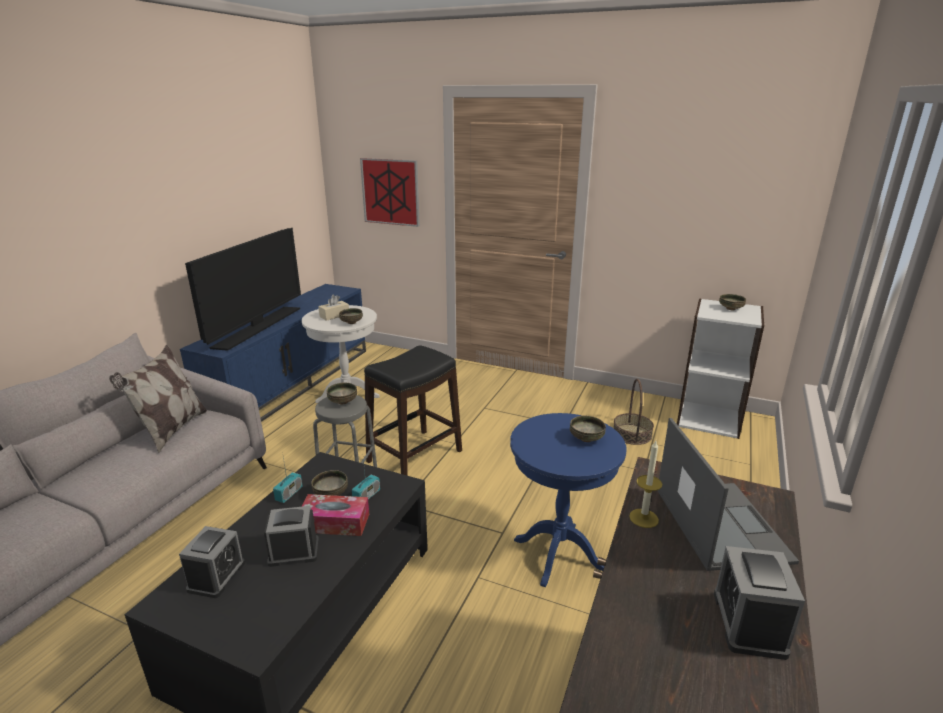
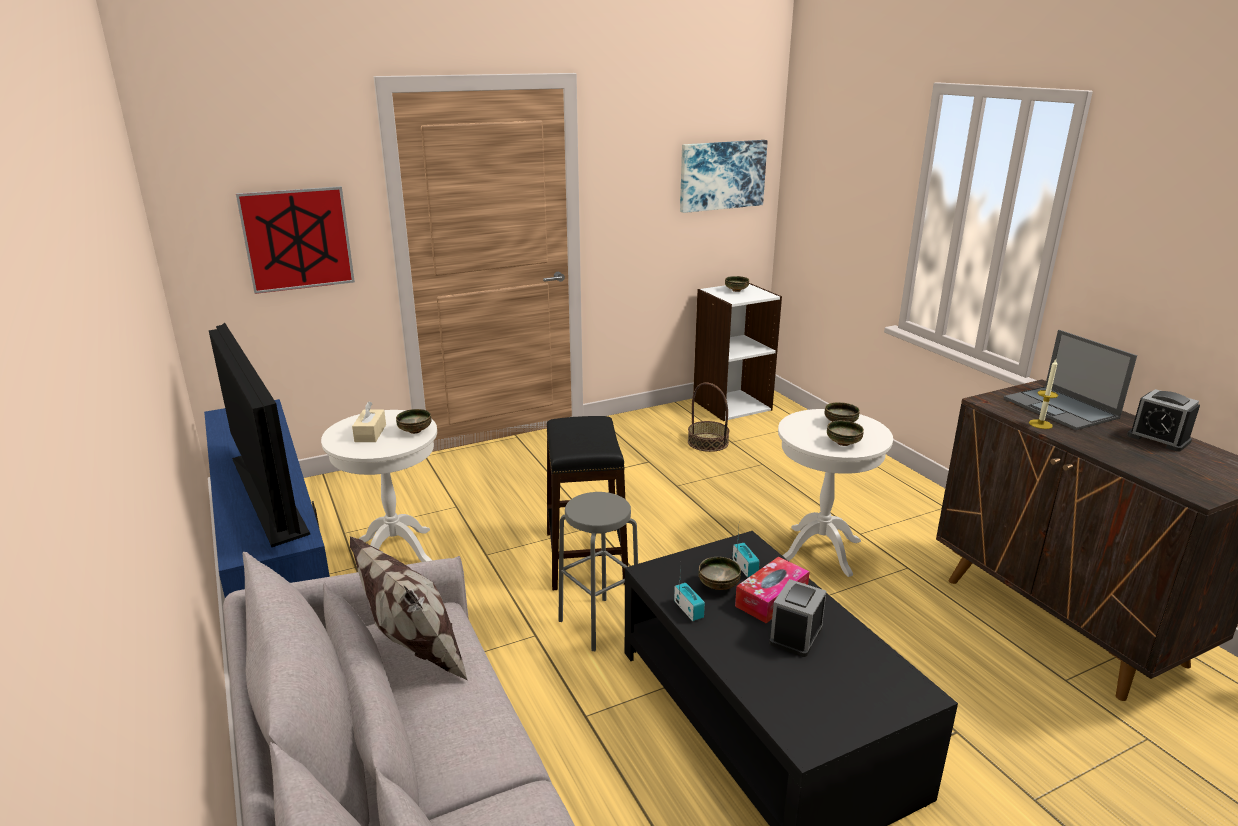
camera: 50 degrees left, 0 degrees up
alarm clock [179,526,245,598] -> none
bowl [327,383,357,405] -> bowl moved to [827,420,864,446]
blue side table [510,413,626,587] -> white side table [778,409,893,577]
laptop [657,418,799,571] -> laptop turned 150 degrees counterclockwise [1004,330,1137,430]
none -> picture [680,140,768,213]

